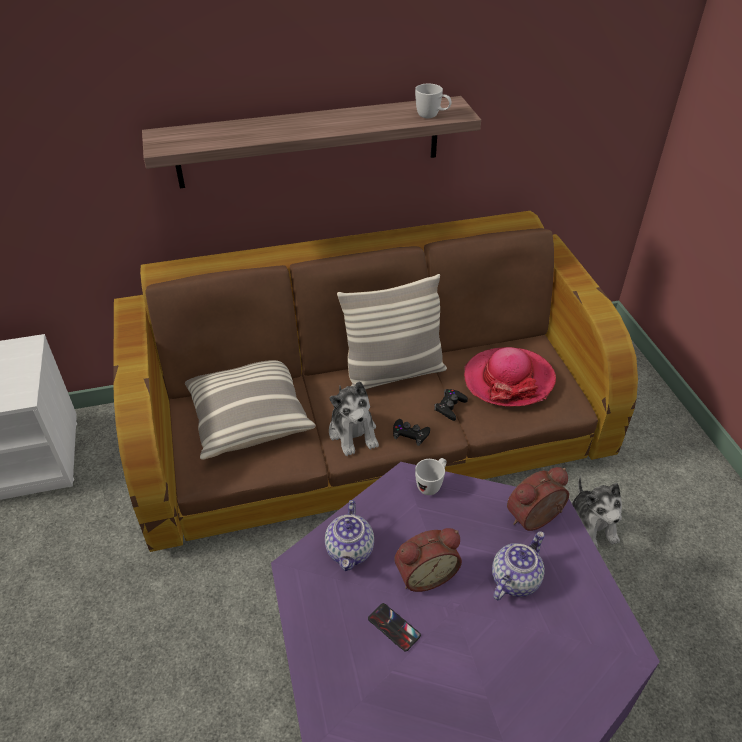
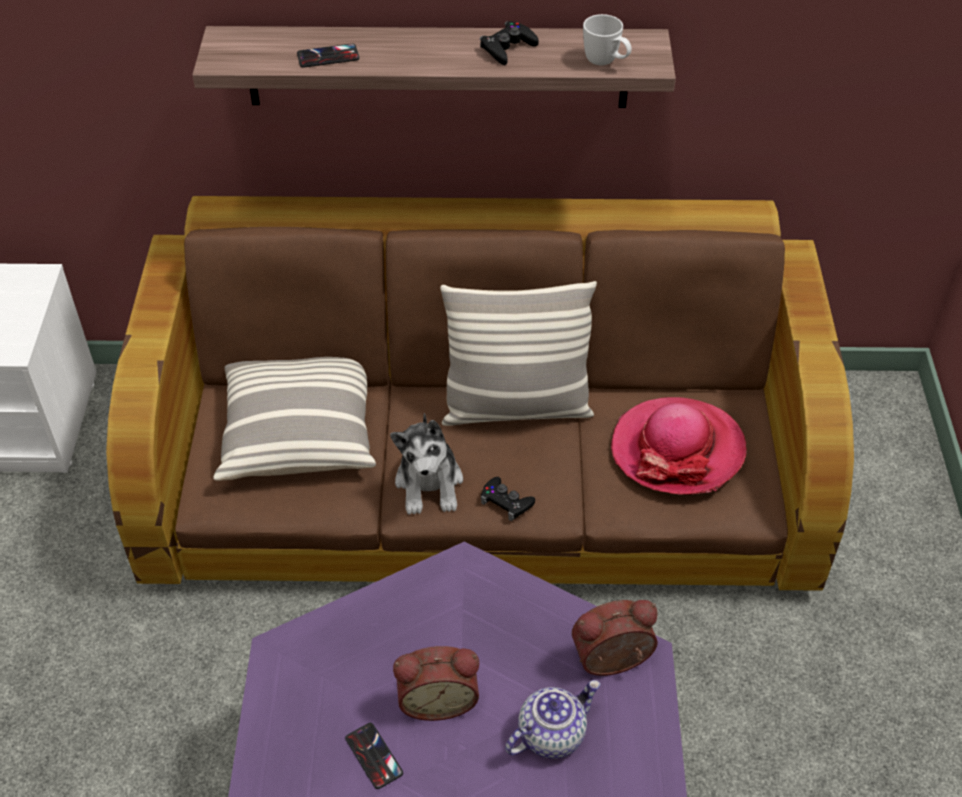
camera: 15 degrees right, 5 degrees up
teapot [325,500,374,571] -> none
white mug [415,458,447,495] -> none
black game controller [434,389,468,421] -> black game controller moved to [480,21,539,65]
plush toy [572,476,622,548] -> none
none -> phone [297,44,359,68]

